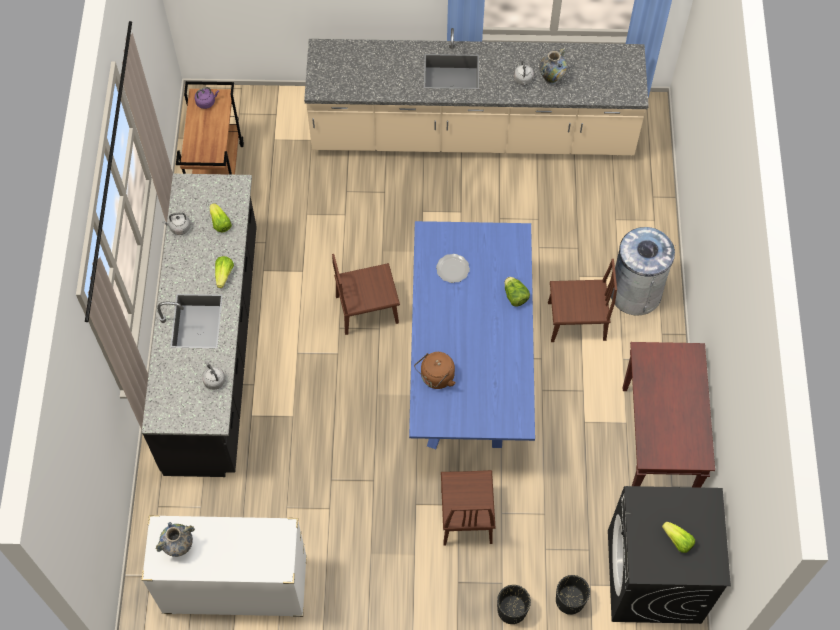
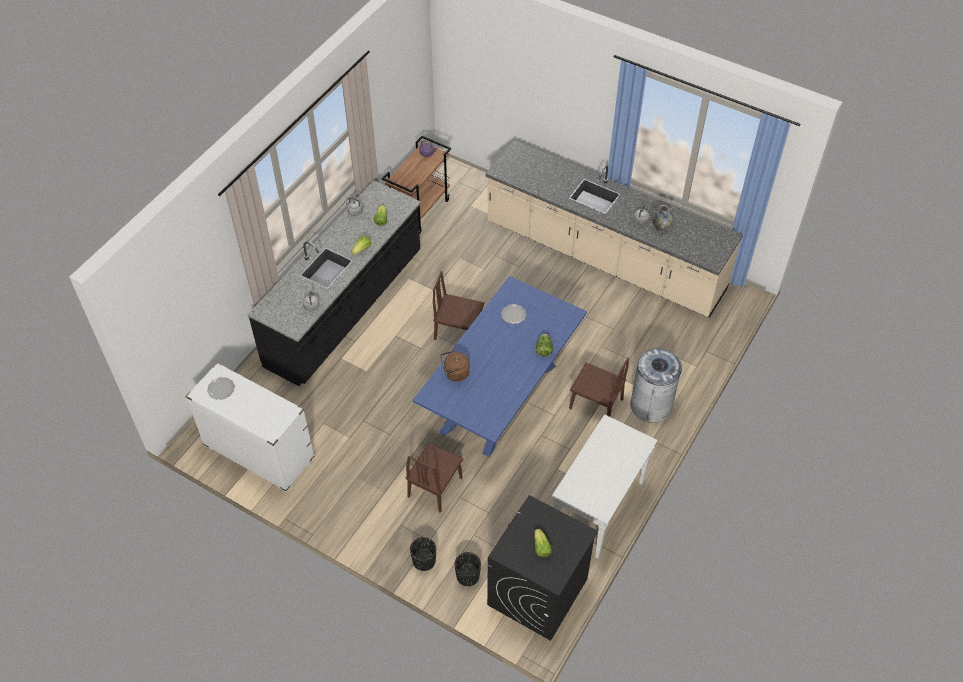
camera: 30 degrees right, 10 degrees down
vase [156,522,195,557] -> plate [207,377,235,400]
brown console table [623,342,715,488] -> white console table [552,414,658,558]

